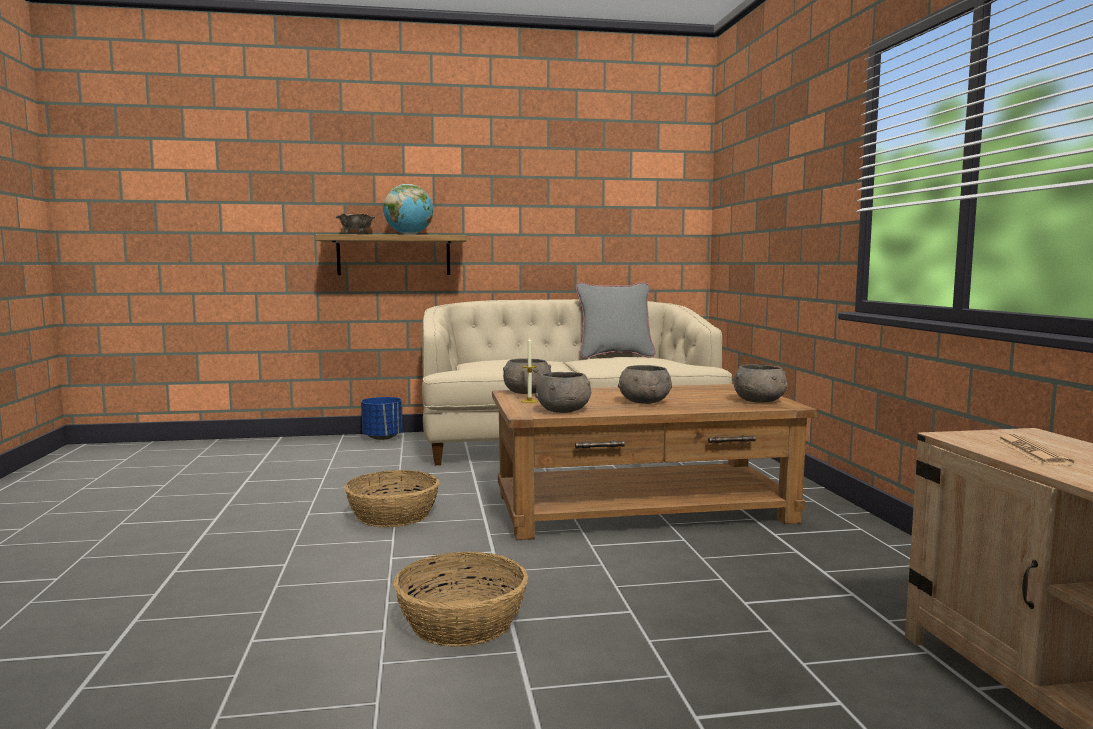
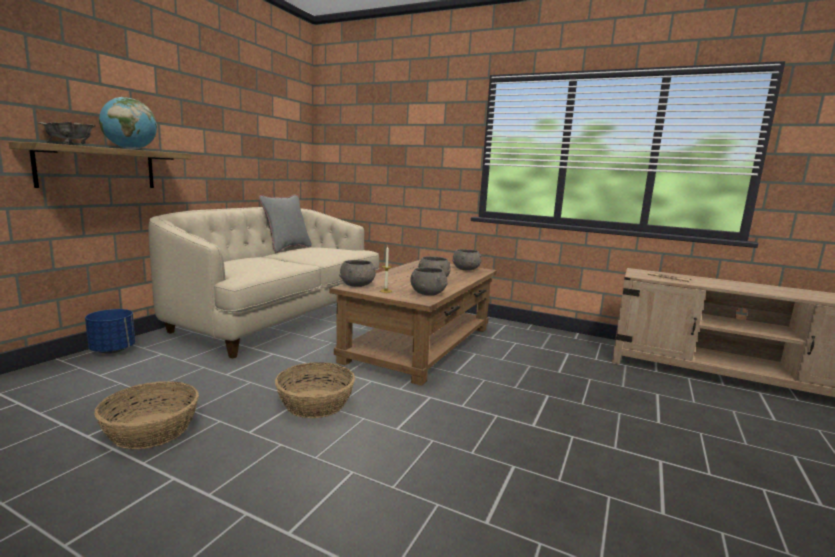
camera: 55 degrees left, 5 degrees up
basket [393,552,528,647] -> basket moved to [94,381,199,449]

